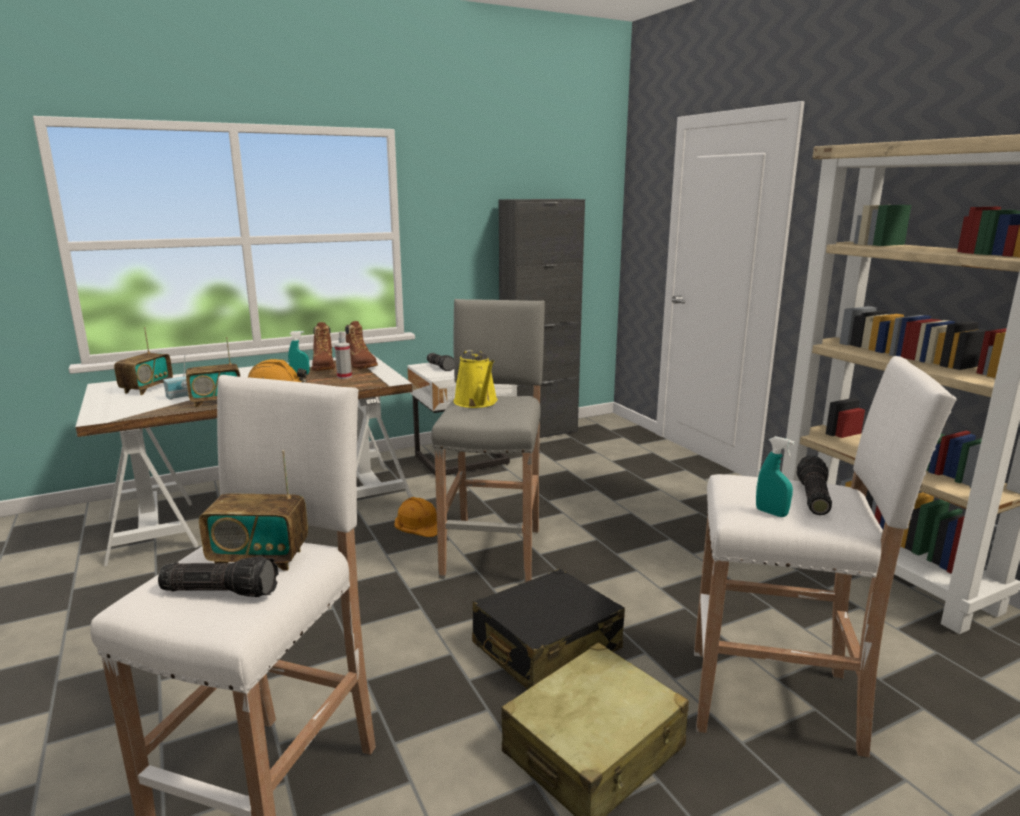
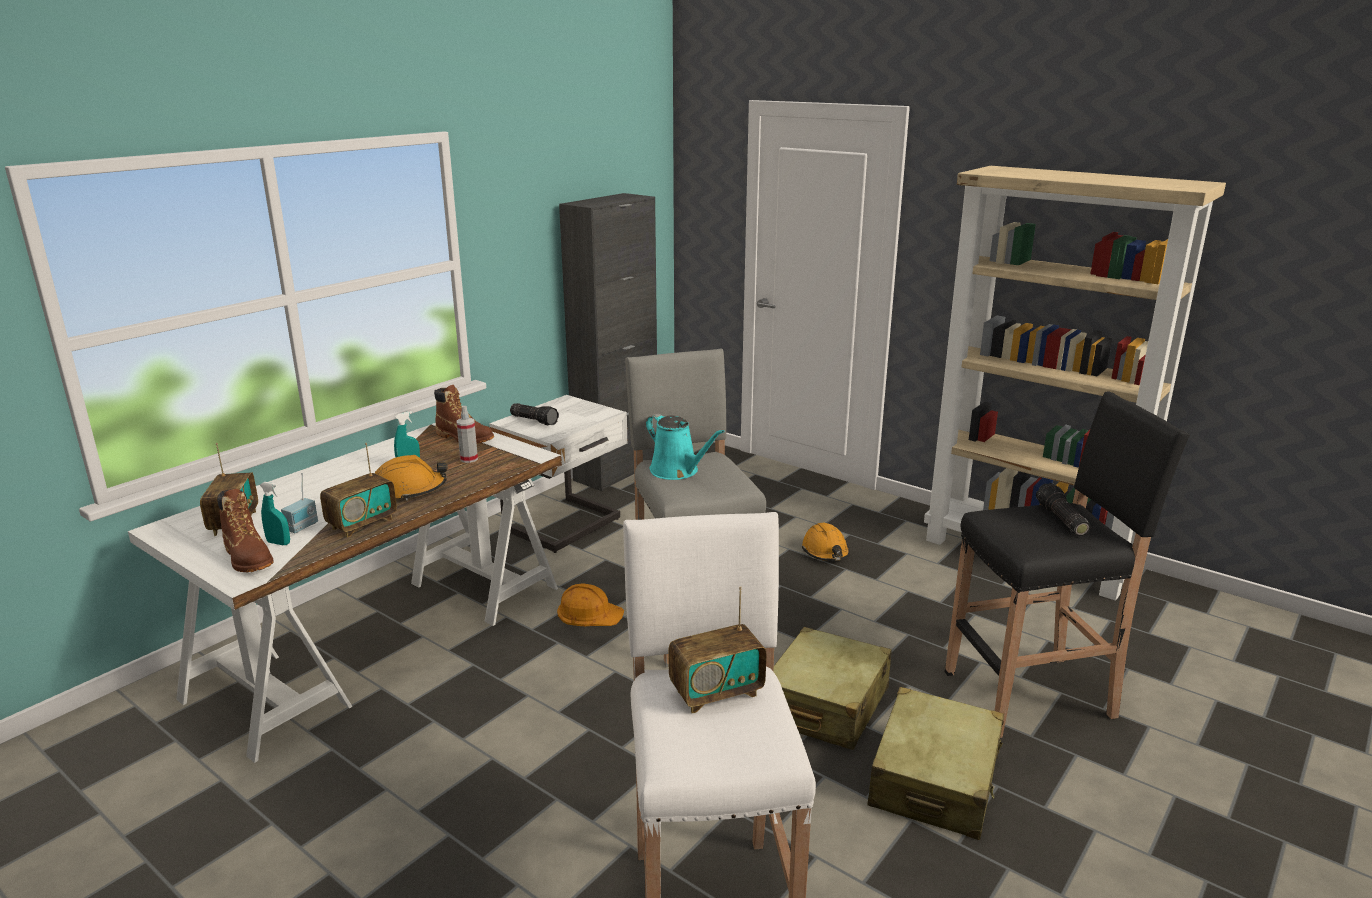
camera: 25 degrees left, 5 degrees up
flashlight [158,556,278,597] -> none
brown boot [312,322,335,371] -> brown boot moved to [217,489,274,572]
yellow watering can [454,350,498,408] -> turquoise watering can [646,414,725,480]
black suitcase [472,569,625,690] -> beige suitcase [773,627,892,750]
white stool [694,356,957,757] -> black stool [945,391,1190,738]
turquoise spray bottle [756,436,795,517] -> turquoise spray bottle moved to [260,482,290,545]
none -> orange hard hat [802,523,850,561]

